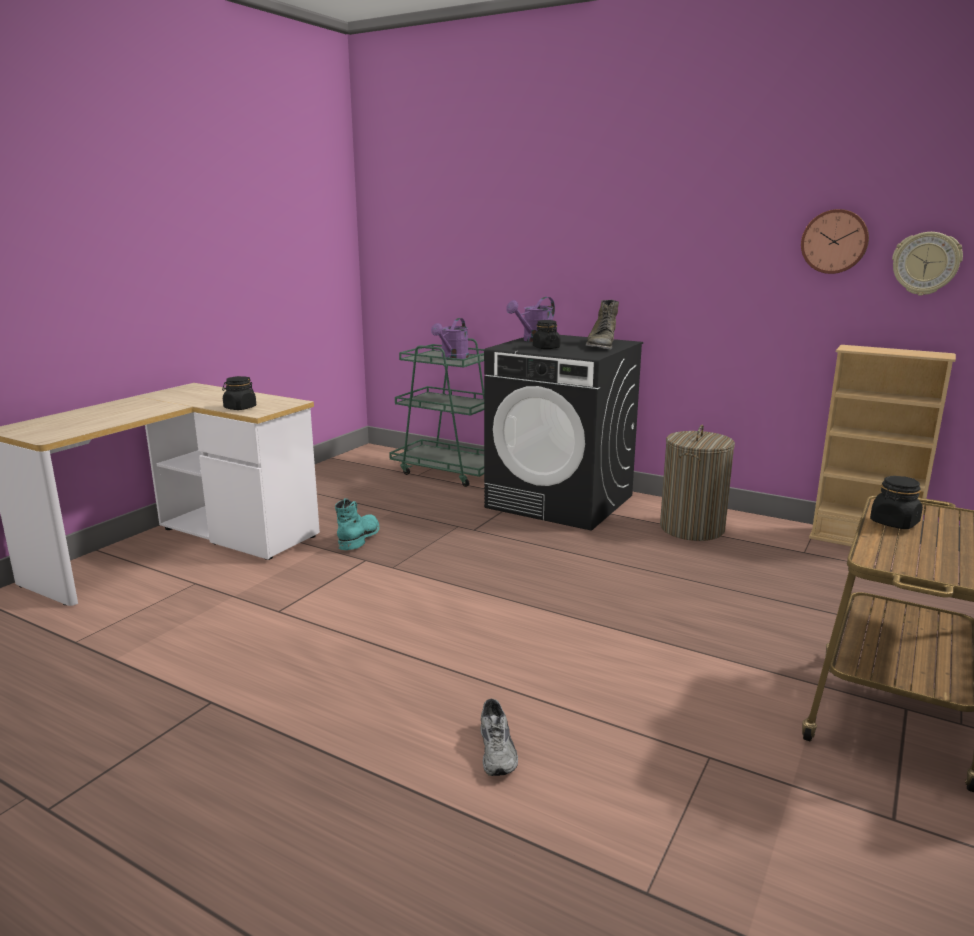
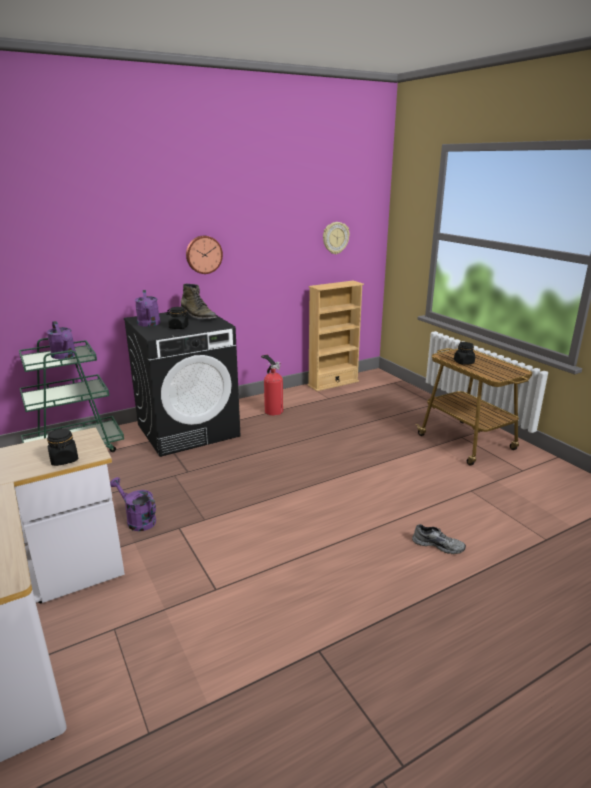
camera: 60 degrees left, 5 degrees up
turquoise boot [335,498,380,550] -> purple watering can [110,477,156,531]
laundry basket [660,424,735,541] -> fire extinguisher [261,355,283,415]
wall clock [801,209,869,274] -> wall clock moved to [186,236,223,274]

